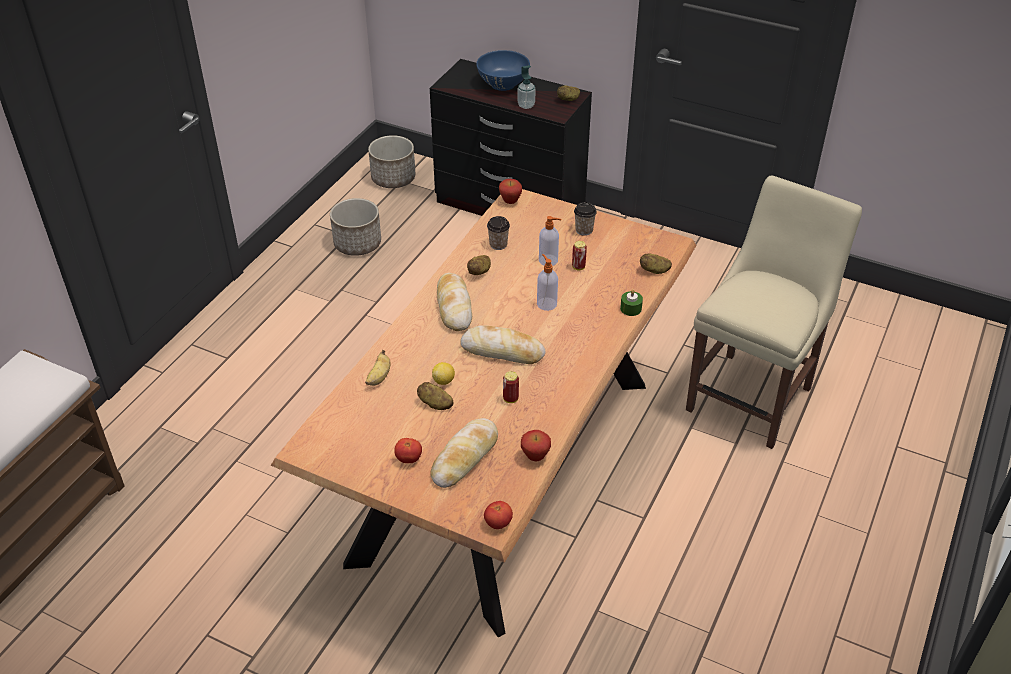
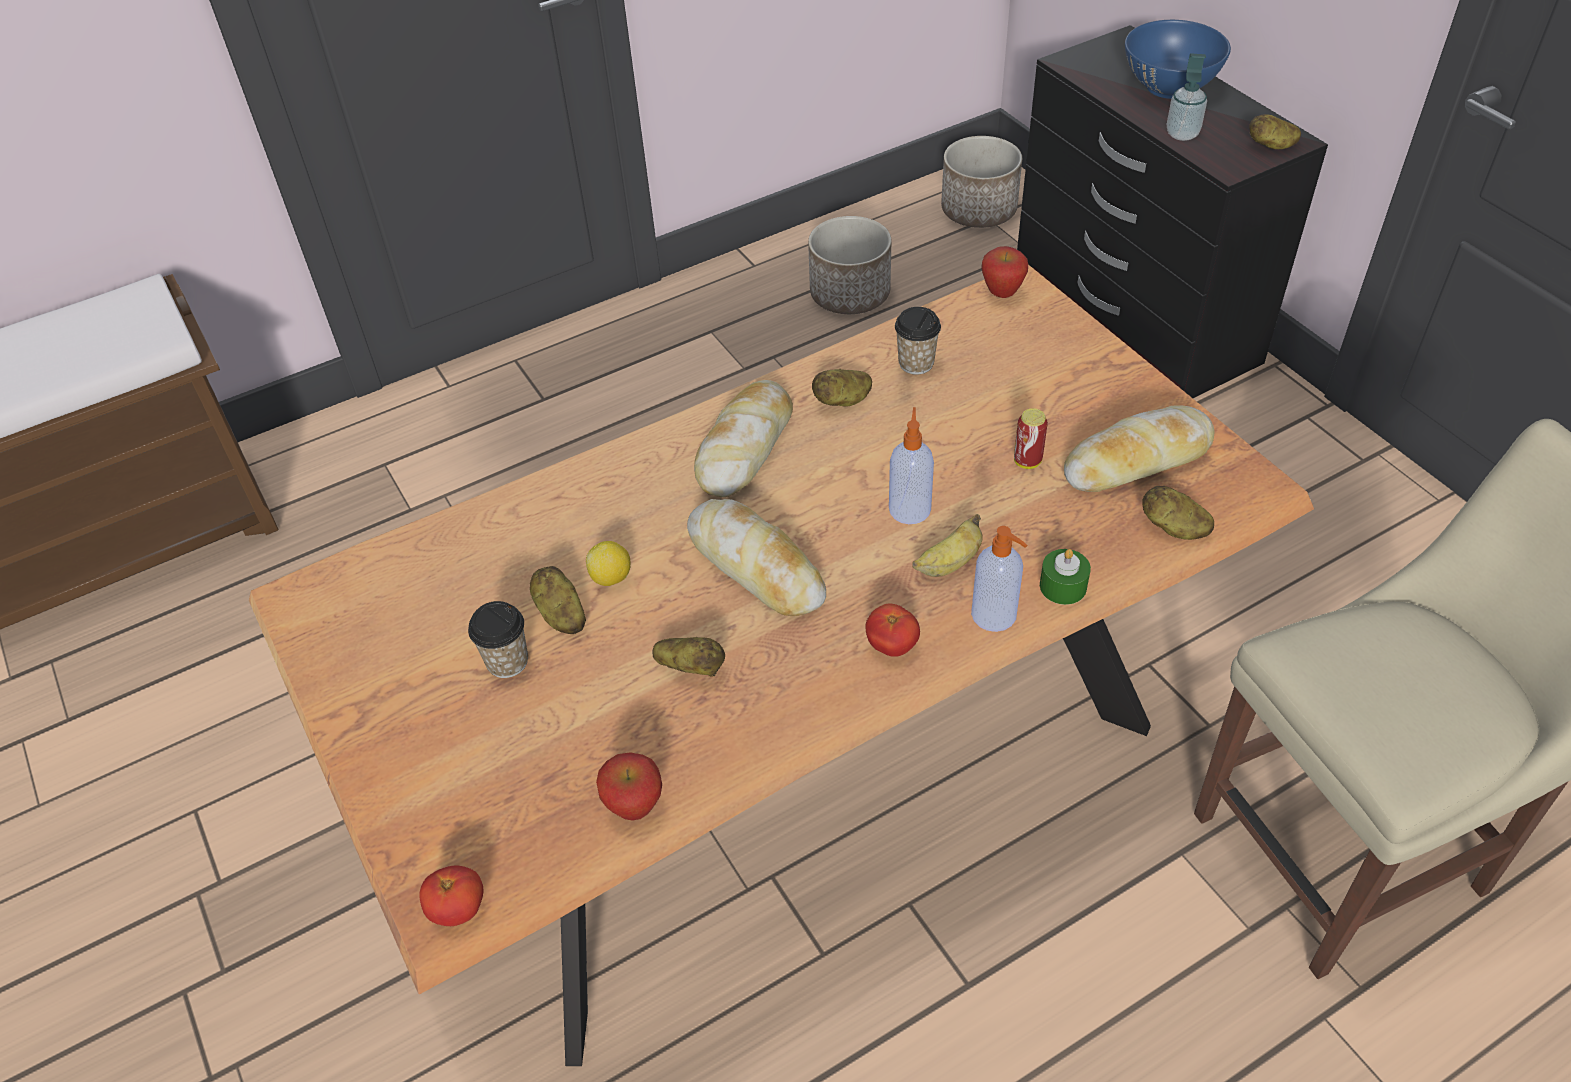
camera: 35 degrees right, 5 degrees up
banana [365,350,390,386] -> banana moved to [912,514,983,577]
tomato [394,438,422,463] -> tomato moved to [865,603,920,657]
bread [430,418,498,488] -> bread moved to [1064,405,1215,492]
can [503,371,519,403] -> potato [652,637,725,677]
soap dispenser [539,216,561,266] -> soap dispenser moved to [971,526,1027,632]
cup [574,202,597,236] -> cup moved to [468,601,528,678]

